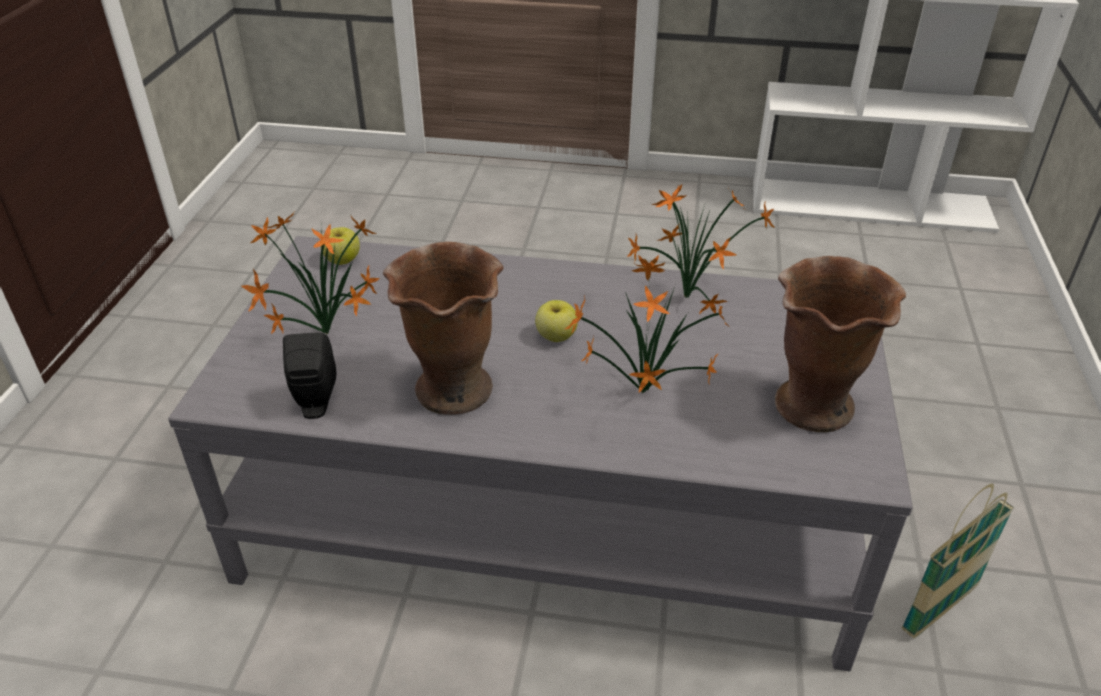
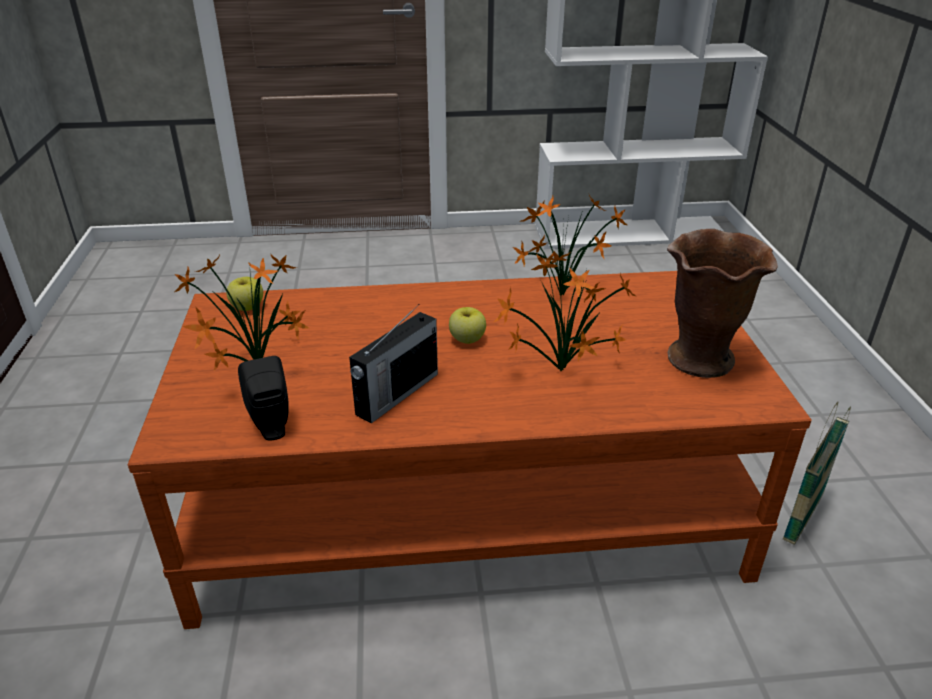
camera: 15 degrees left, 5 degrees down
grey coffee table [168,236,913,671] -> brown coffee table [128,271,812,629]
brown vase [383,242,504,415] -> radio [349,304,438,423]

